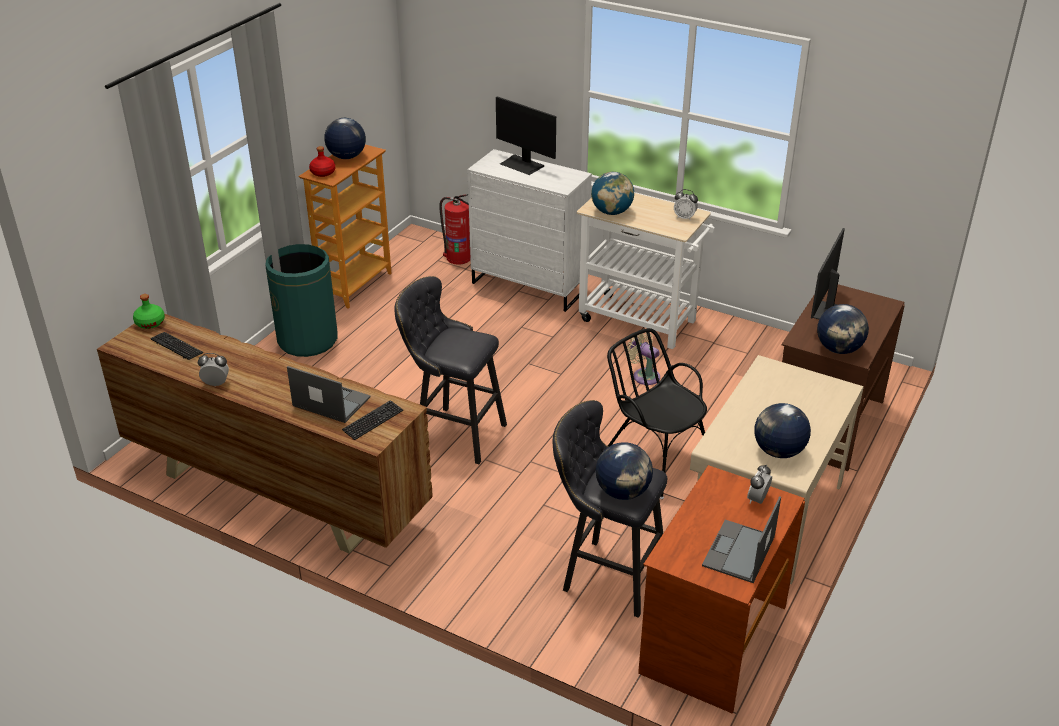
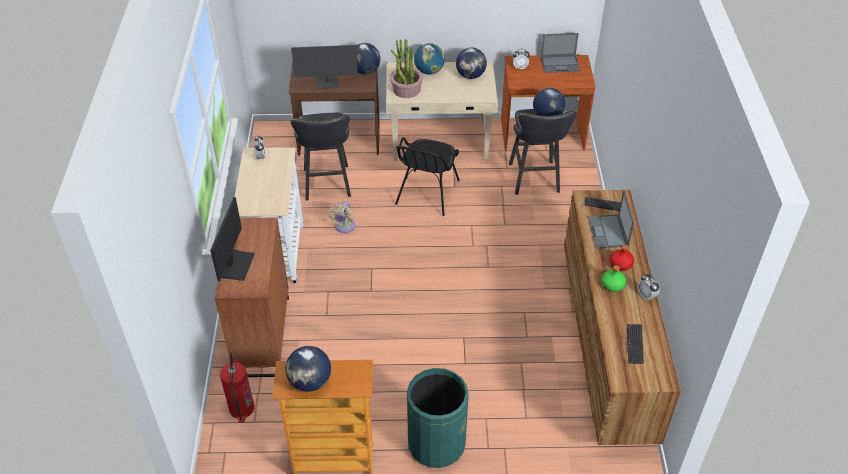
camera: 120 degrees left, 10 degrees up
green bottle [133,294,165,329] -> green bottle moved to [601,265,626,292]
red bottle [309,146,335,177] -> red bottle moved to [610,245,634,271]
black stool [394,276,507,464] -> black stool moved to [291,113,351,200]
white dresser [467,149,592,312] -> brown dresser [215,218,289,377]
globe [591,172,634,215] -> globe moved to [414,43,445,75]
none -> potted plant [390,39,423,98]

